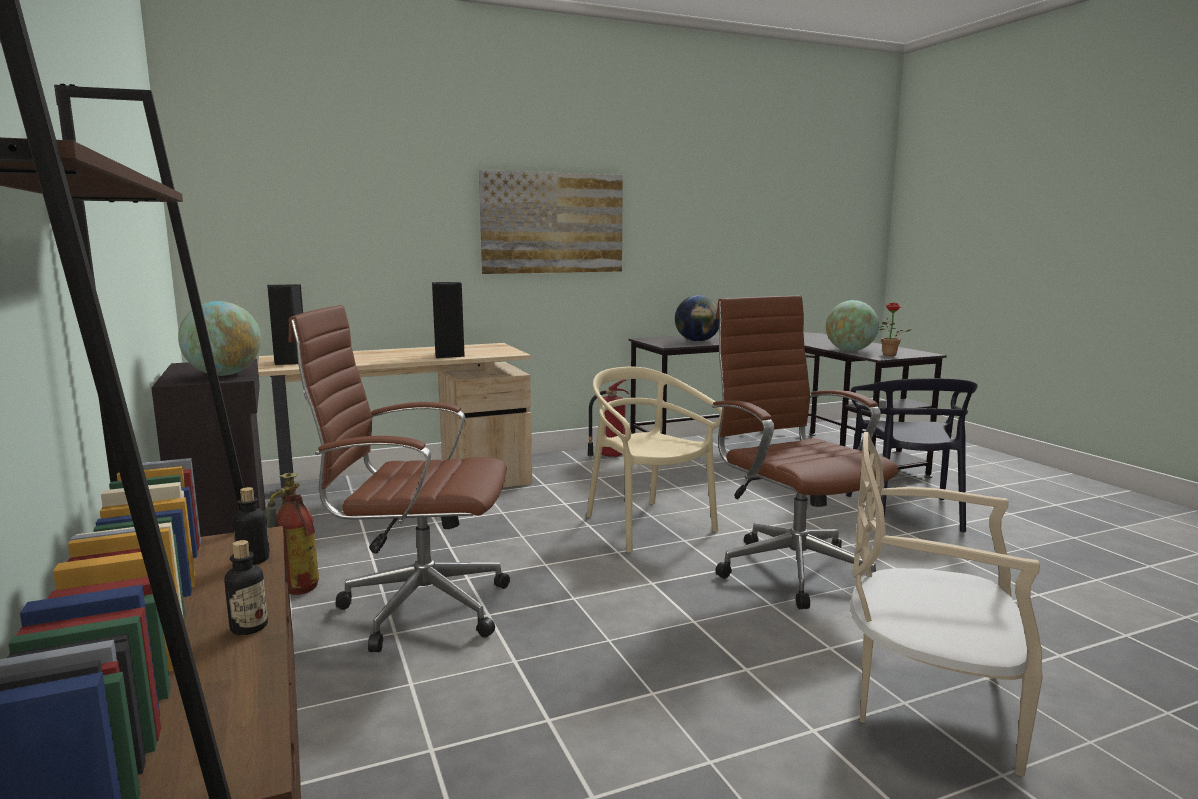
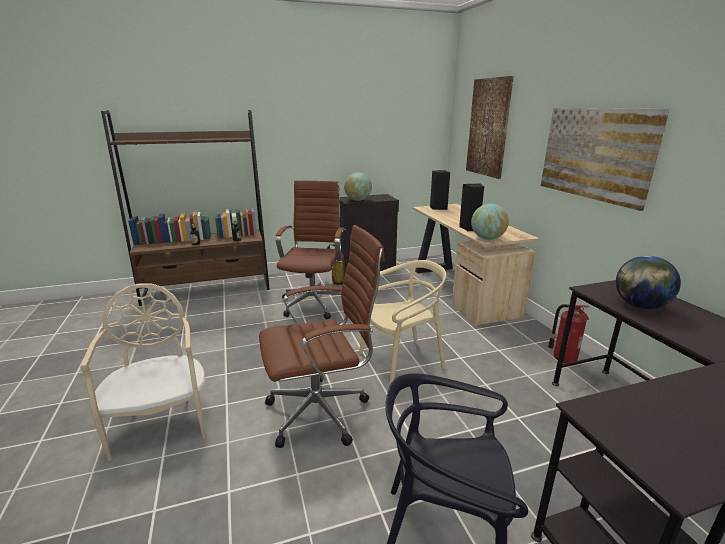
camera: 95 degrees right, 10 degrees up
globe [826,300,879,351] -> globe moved to [471,204,509,240]
beige chair [850,432,1043,776] -> beige chair turned 45 degrees counterclockwise [80,283,206,461]
potted plant [879,303,910,356] -> none
none -> picture [466,76,514,179]

